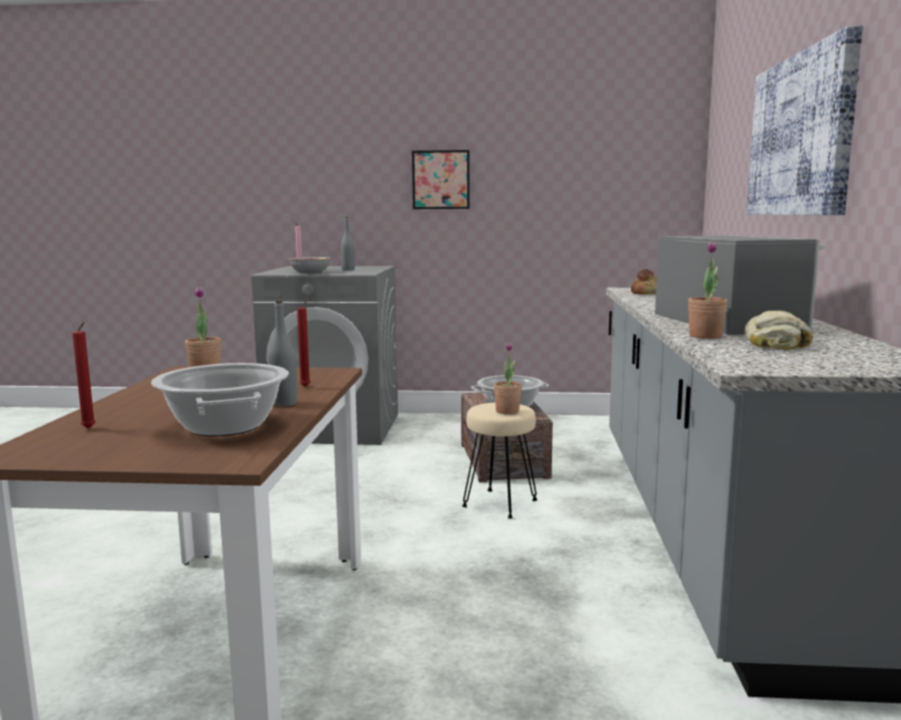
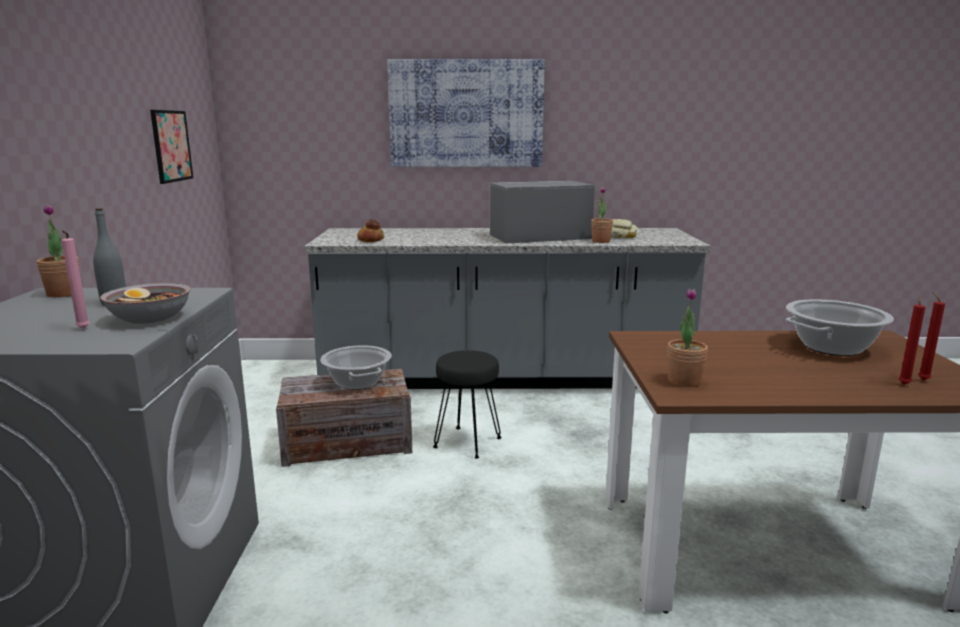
camera: 95 degrees left, 5 degrees up
grey bottle [268,300,297,407] -> none
red candle [297,299,311,387] -> red candle moved to [918,292,945,380]
picture [412,150,470,209] -> picture moved to [150,110,193,184]
beige stool [462,403,538,518] -> black stool [433,350,501,459]
potted plant [494,342,522,414] -> potted plant moved to [37,204,80,297]

